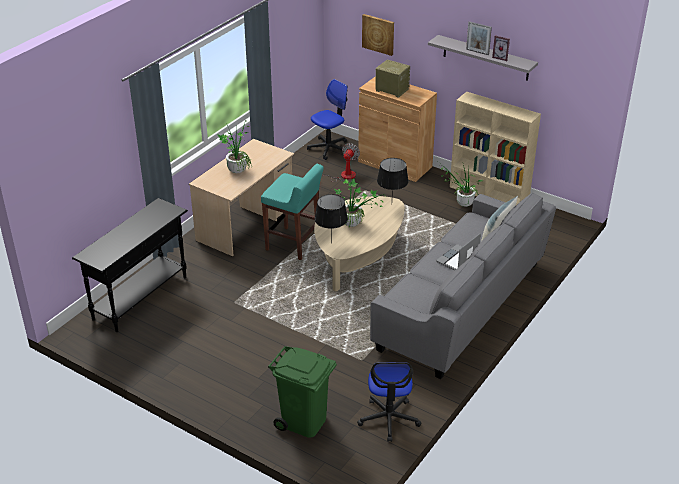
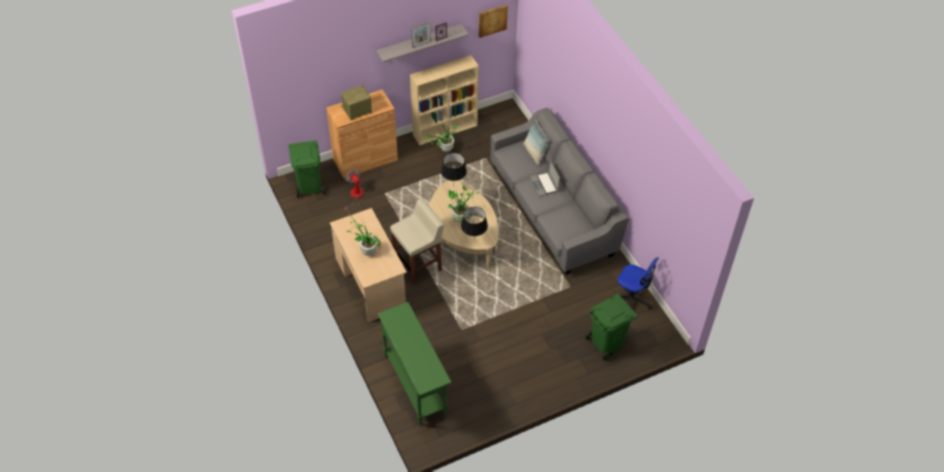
camera: 60 degrees left, 15 degrees up
black console table [72,198,188,332] -> green console table [378,302,452,425]
turquoise stool [261,164,324,260] -> beige stool [390,199,444,285]
office chair [307,79,348,160] -> green trash can [288,140,325,198]
picture [362,14,394,56] -> picture moved to [479,5,508,38]

